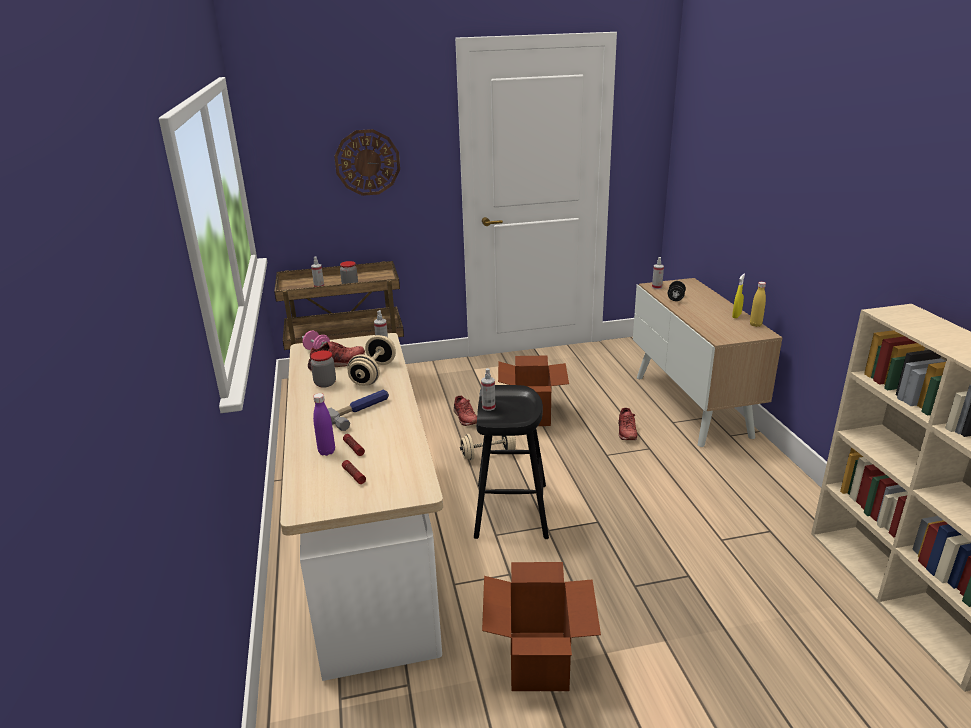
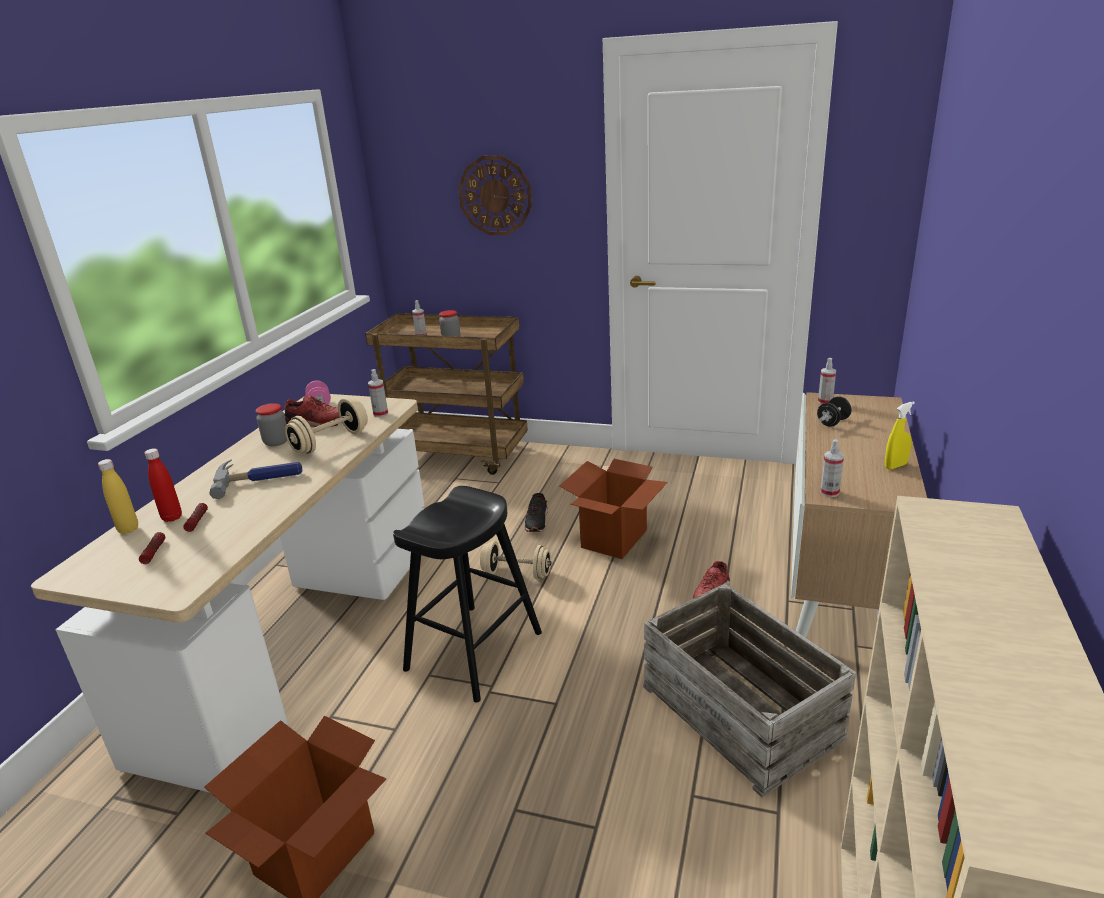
camera: 30 degrees right, 0 degrees up
purple bottle [313,393,335,456] -> red bottle [144,448,182,522]
red shoe [454,396,477,426] -> black shoe [525,493,548,532]
spray bottle [481,368,495,411] -> spray bottle moved to [820,439,844,497]
yellow bottle [750,282,766,327] -> yellow bottle moved to [98,459,138,534]
none -> crate [643,583,856,798]

